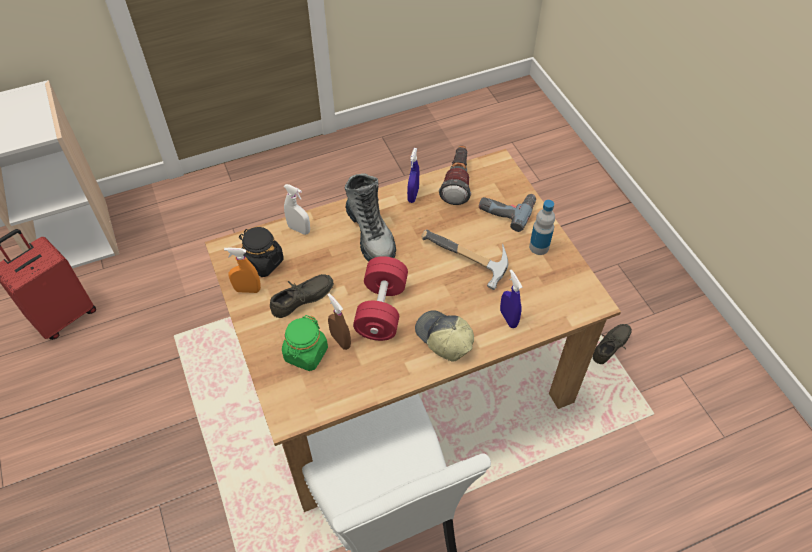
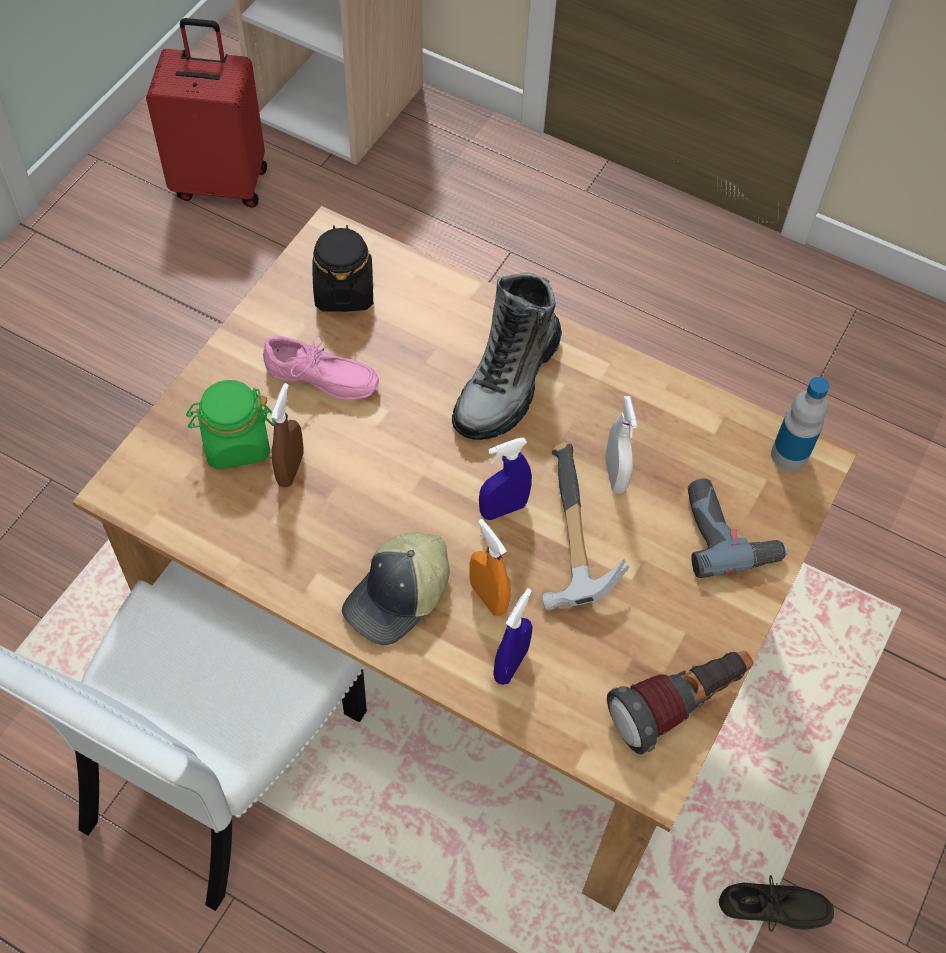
camera: 50 degrees right, 5 degrees up
orange spray bottle [224,247,261,293] -> orange spray bottle moved to [469,519,511,616]
grey shoe [270,274,334,318] -> pink shoe [263,335,379,400]
white spray bottle [284,184,310,235] -> white spray bottle moved to [605,396,637,494]
red dumbbell [353,256,408,341] -> none
blue spray bottle [407,148,419,203] -> blue spray bottle moved to [479,438,532,520]
cap [415,310,474,362] -> cap turned 150 degrees counterclockwise [342,532,450,645]
flashlight [439,146,471,205] -> flashlight moved to [607,651,753,754]
bottle [529,200,555,255] -> bottle moved to [771,377,829,471]

